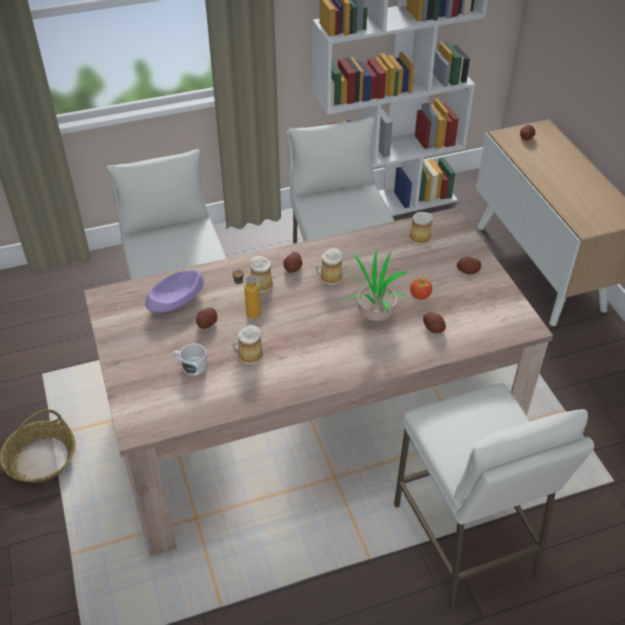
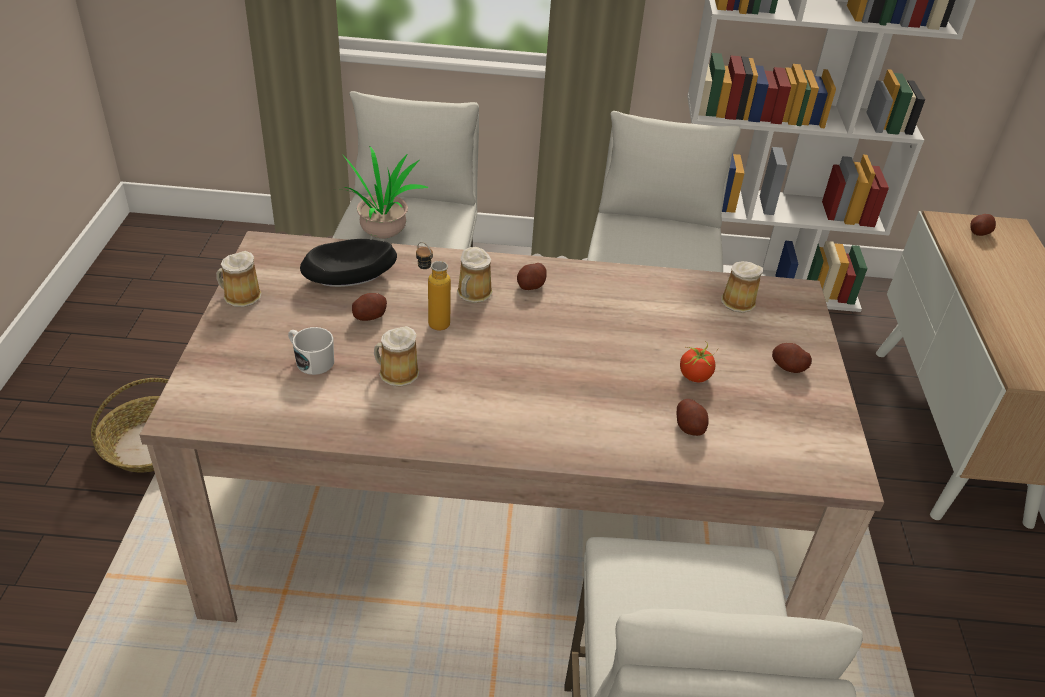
camera: 20 degrees right, 5 degrees down
purple bowl [145,270,204,313] -> black bowl [300,239,397,287]
mug [316,248,343,285] -> mug moved to [216,251,261,307]
potted plant [342,248,408,321] -> potted plant moved to [337,146,429,239]

